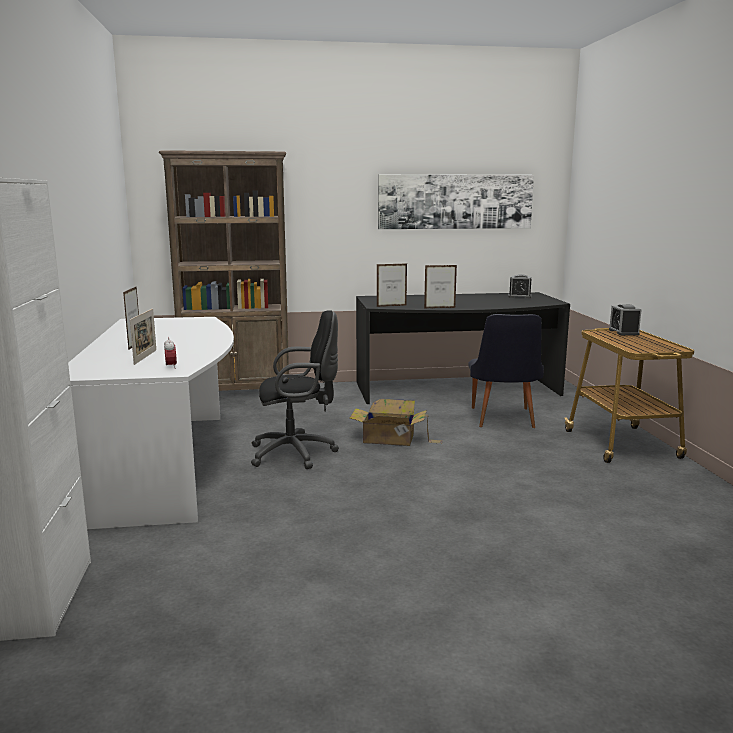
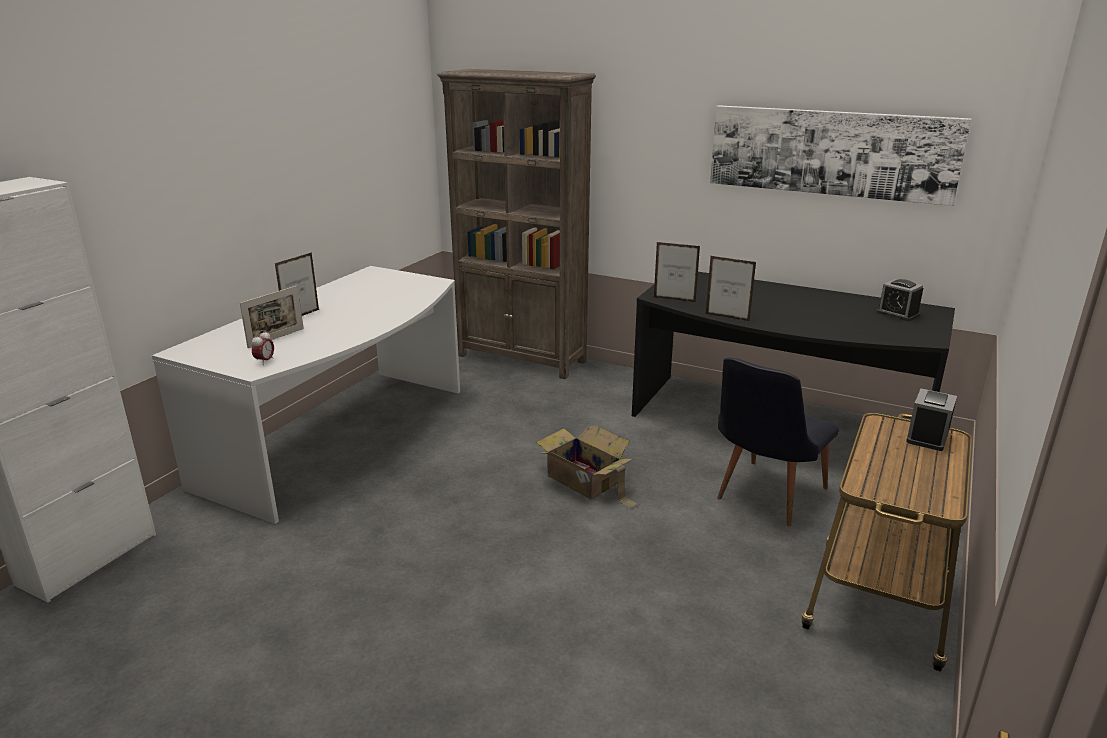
camera: 35 degrees right, 10 degrees up
black office chair [251,310,339,469] -> none

